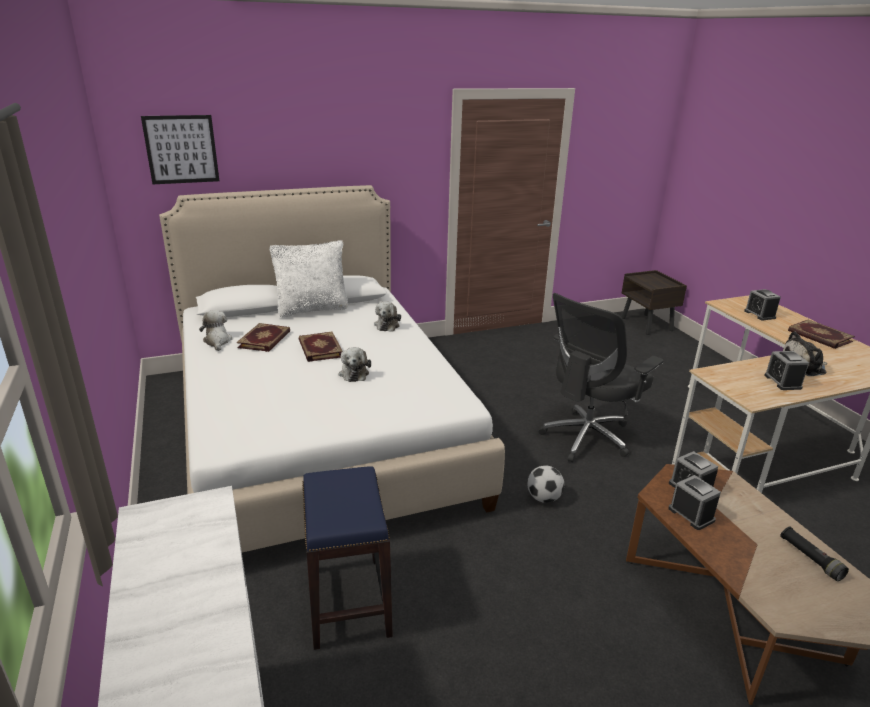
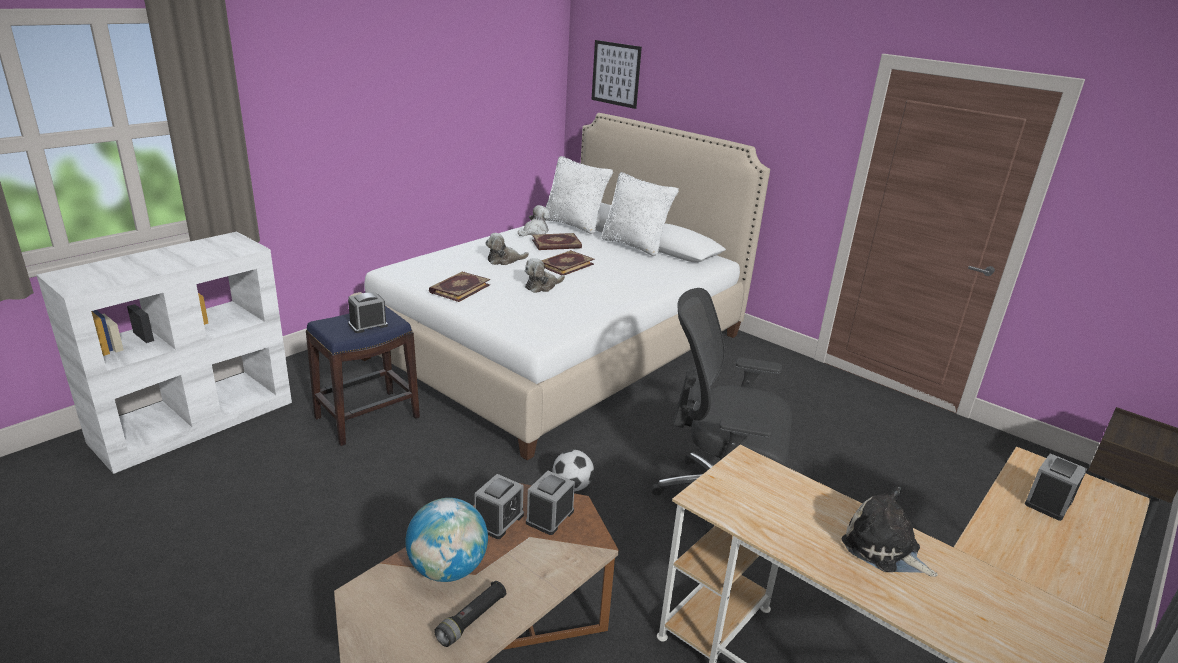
camera: 60 degrees right, 0 degrees up
plush toy [374,301,401,332] -> plush toy moved to [485,233,529,265]
alarm clock [764,351,809,390] -> alarm clock moved to [348,292,388,333]
book [788,319,855,349] -> book moved to [429,271,490,302]
none -> globe [406,498,488,582]
none -> white pillow [546,156,613,234]

